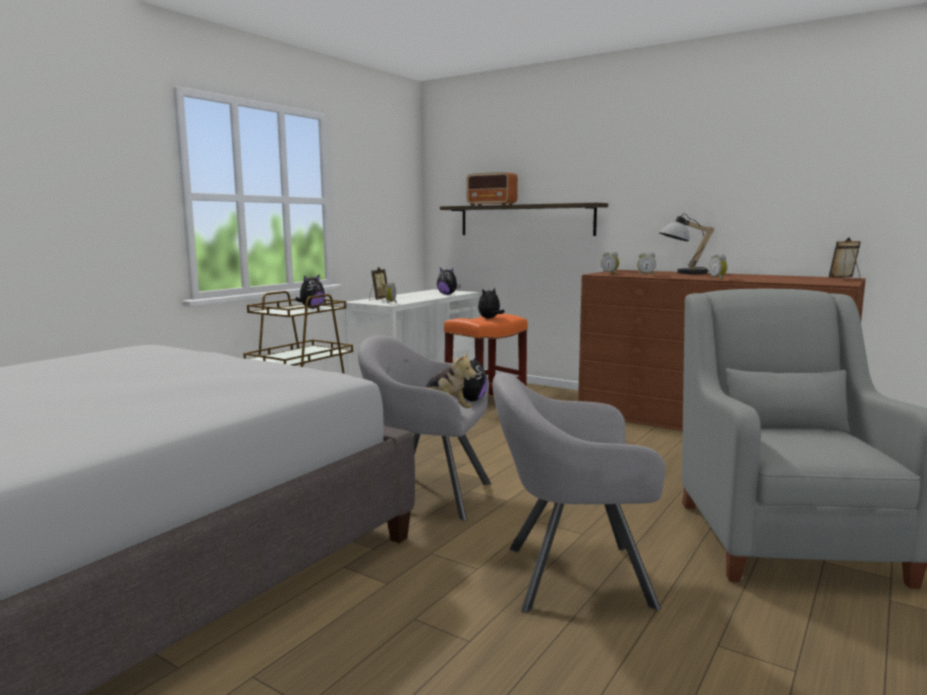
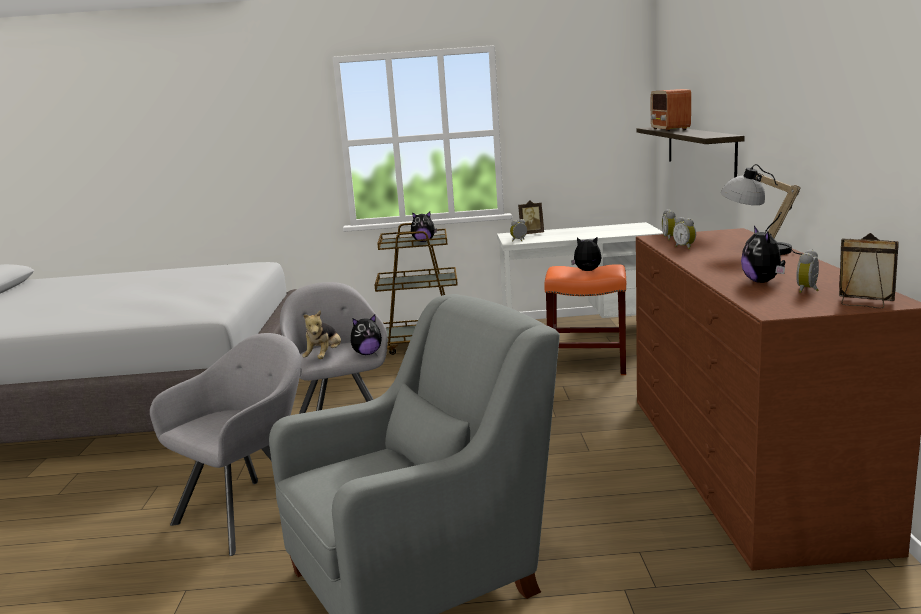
camera: 55 degrees right, 5 degrees up
plush toy [437,268,461,295] -> plush toy moved to [741,226,785,283]
grey armchair [492,373,666,613] -> grey armchair turned 75 degrees clockwise [150,333,301,556]
alarm clock [709,254,728,279] -> alarm clock moved to [796,249,819,293]

